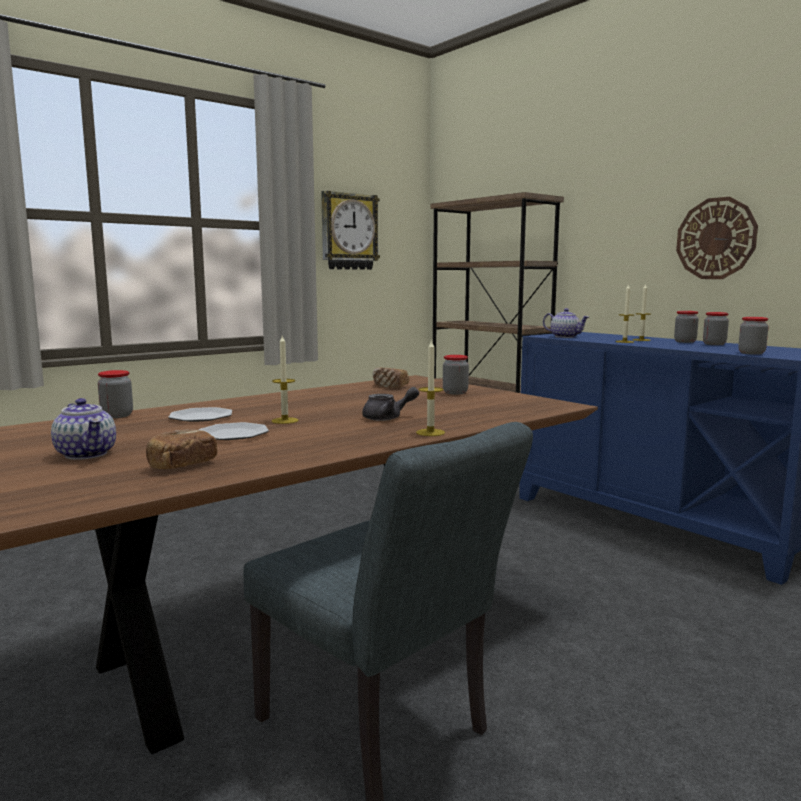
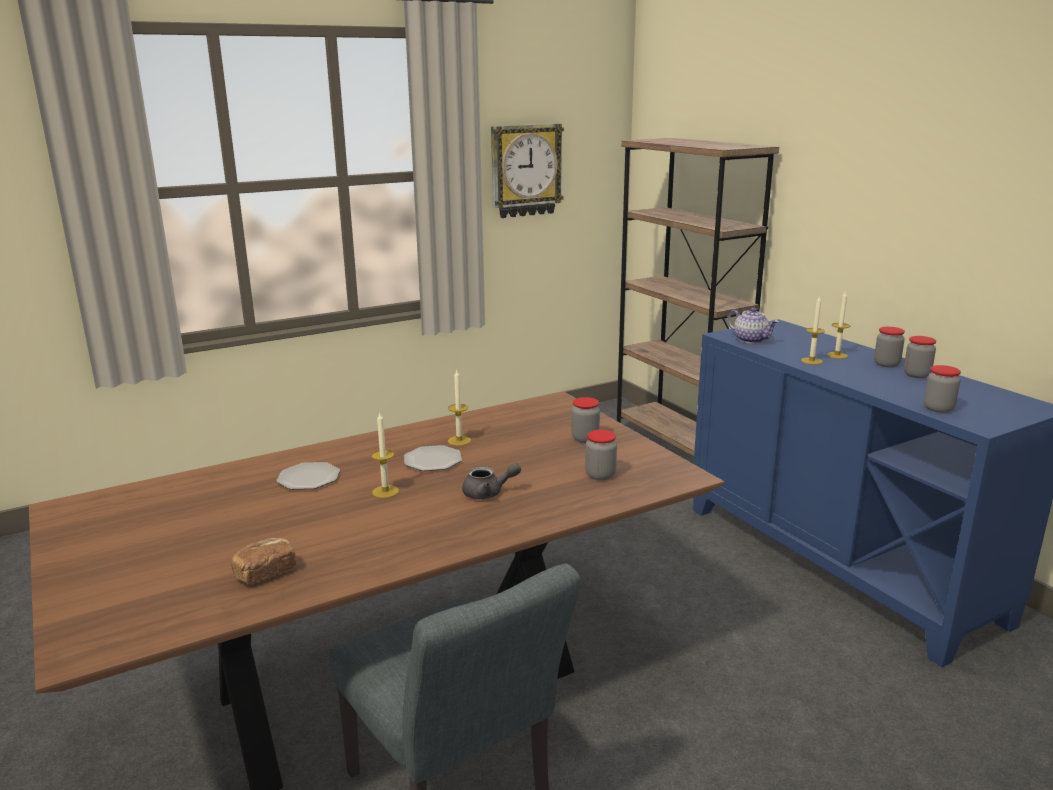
camera: 10 degrees right, 10 degrees up
teapot [51,398,116,460] -> none
jar [98,370,133,418] -> jar moved to [585,430,617,480]
plate [199,422,269,440] -> plate moved to [404,445,462,471]
bread [373,367,409,388] -> none
candle [416,339,445,436] -> candle moved to [448,369,471,446]
wall clock [676,197,758,279] -> none

